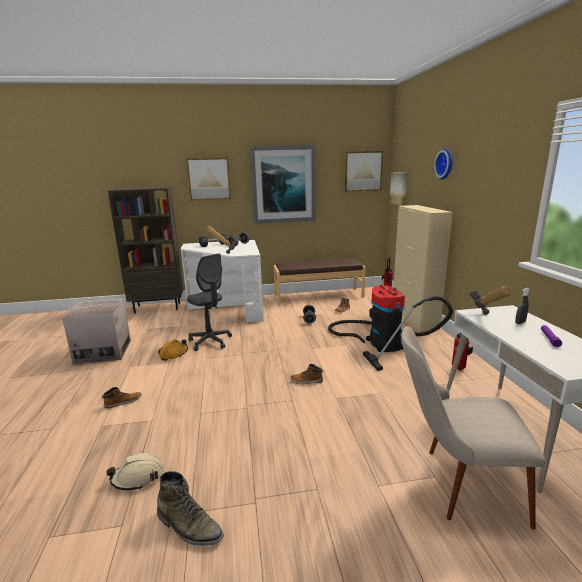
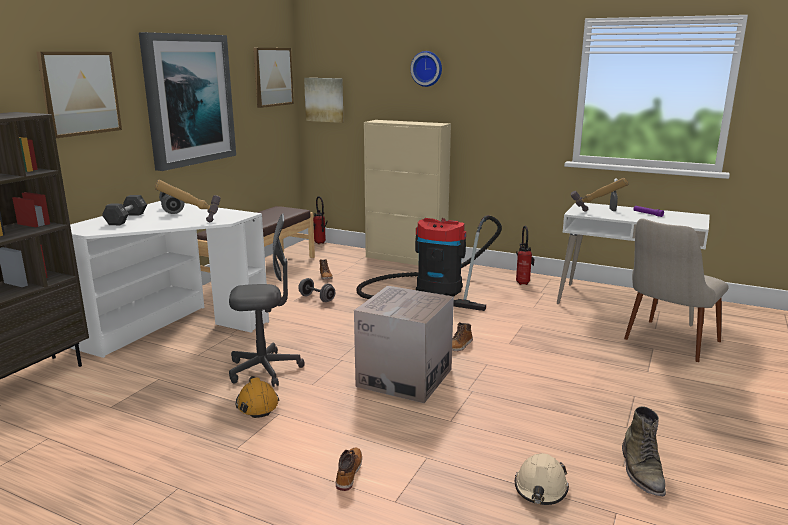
camera: 55 degrees left, 0 degrees up
cardboard box [62,298,131,365] -> cardboard box moved to [354,286,454,403]
green boot [157,471,224,546] -> green boot turned 120 degrees clockwise [622,406,666,497]

